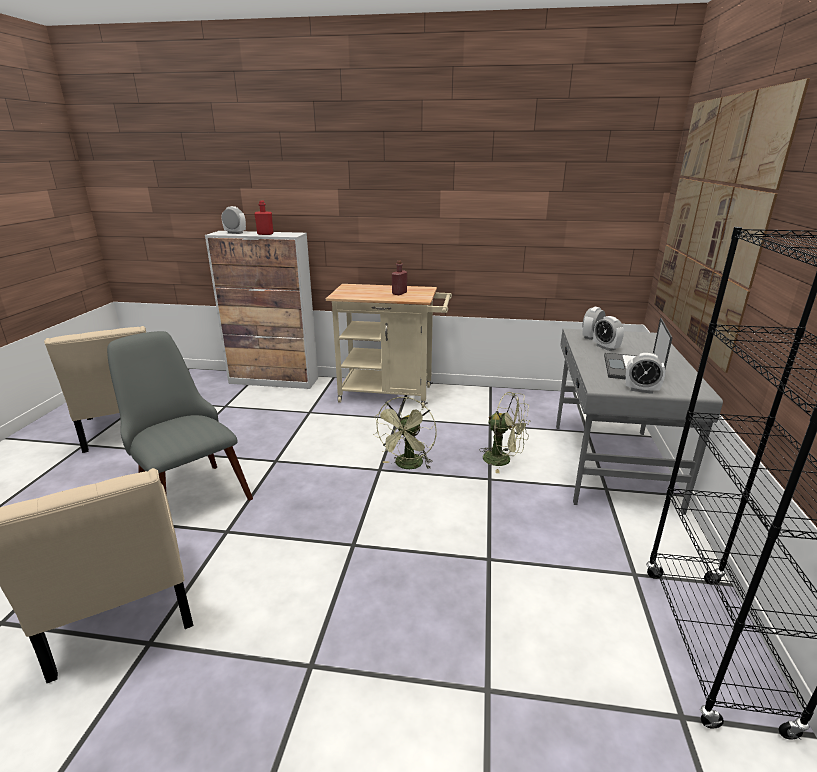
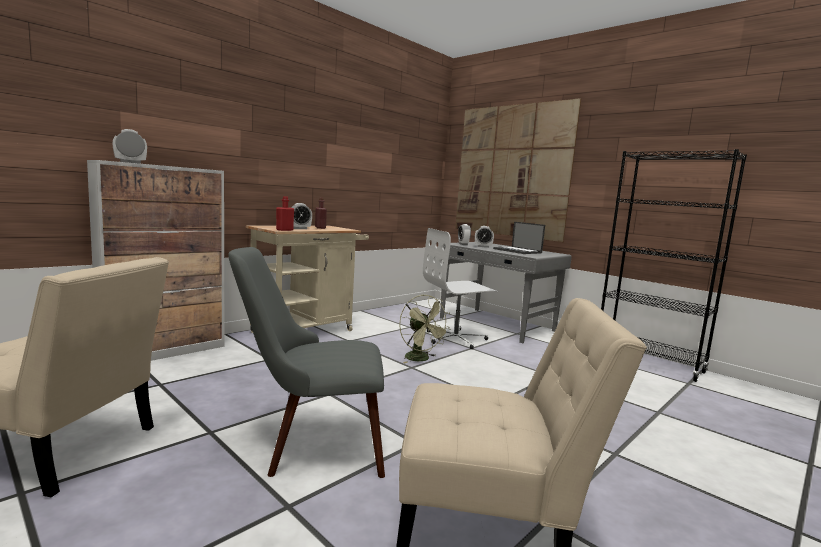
camera: 55 degrees left, 15 degrees down
red bottle [254,201,273,235] -> red bottle moved to [276,196,294,231]
green fan [479,392,530,473] -> white office chair [423,228,498,349]
alarm clock [626,353,665,394] -> alarm clock moved to [291,203,312,229]

